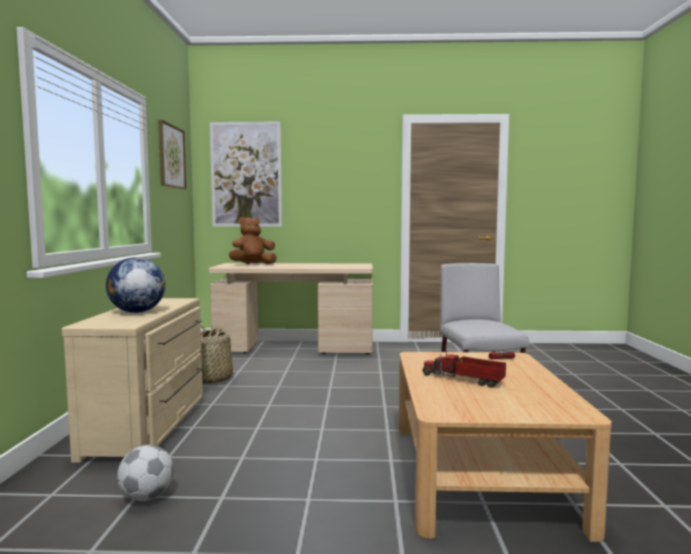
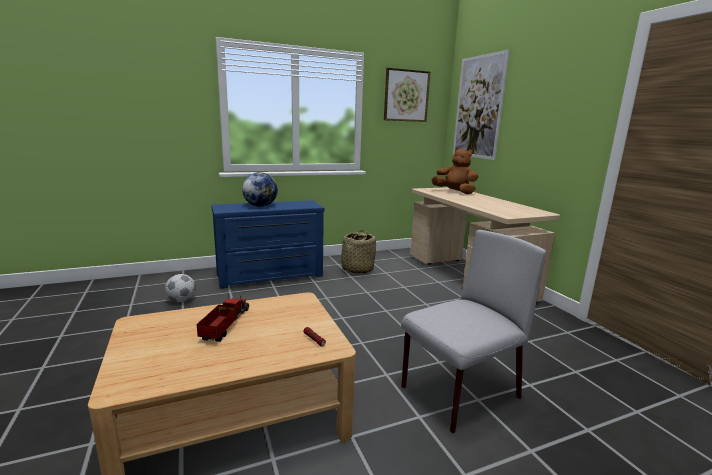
camera: 65 degrees right, 10 degrees up
beige dresser [62,298,203,463] -> blue dresser [211,200,324,289]

